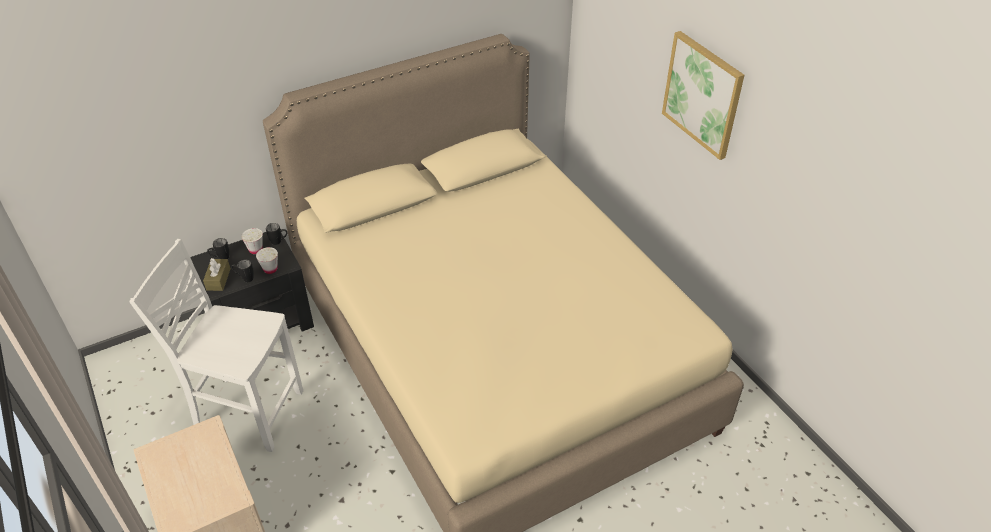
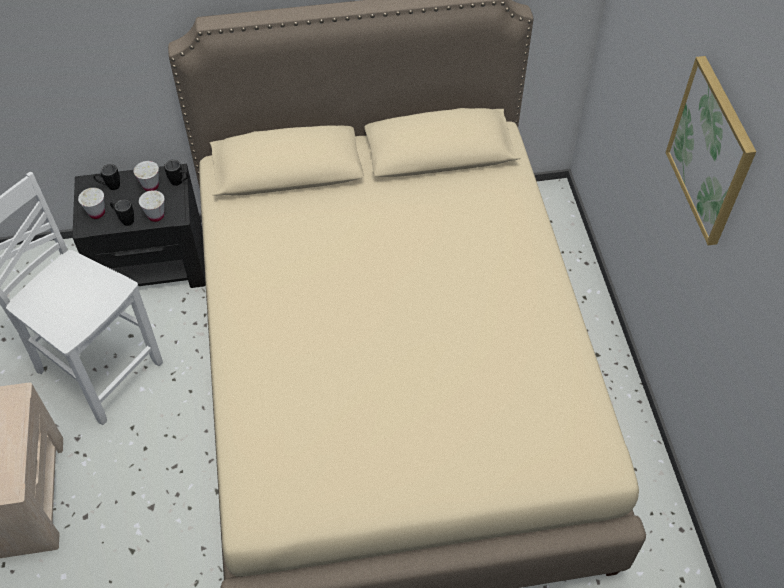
camera: 20 degrees right, 10 degrees up
brown tissue box [203,258,231,291] -> white cup [78,188,105,219]

